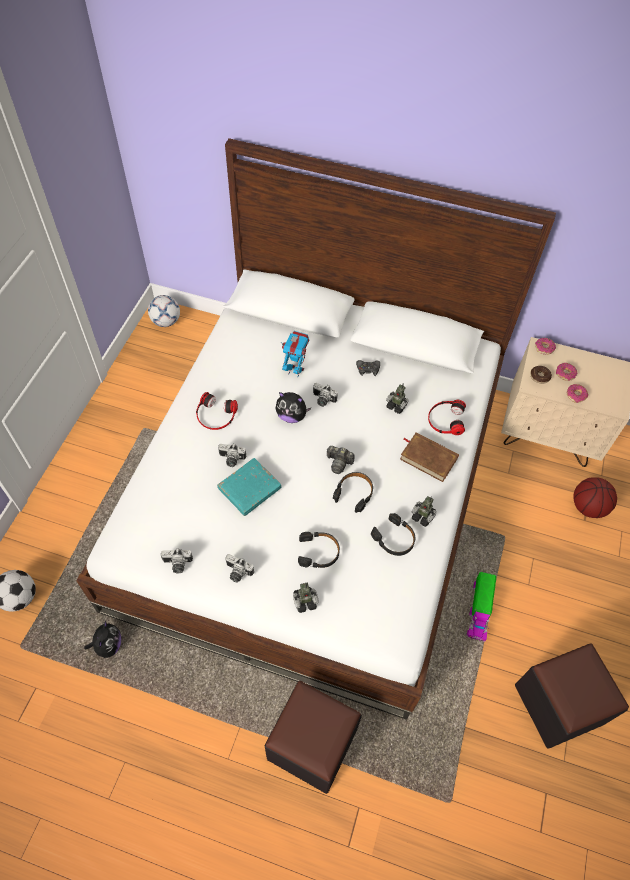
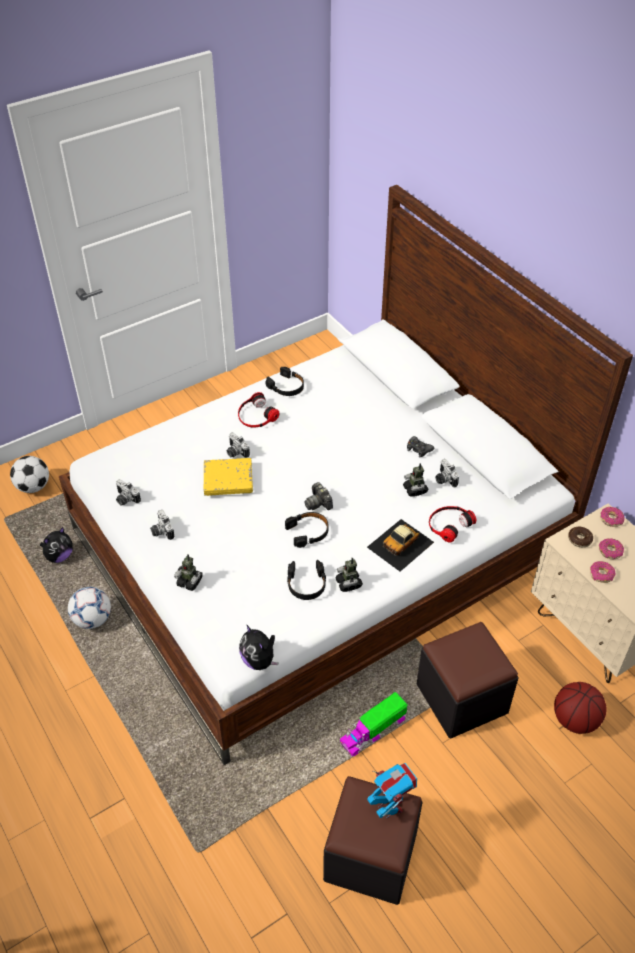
camera: 40 degrees right, 10 degrees down
football [148,295,180,327] -> football moved to [68,587,111,629]
turquoise book [217,458,282,516] -> yellow book [204,458,253,496]
black ottoman [264,681,362,794] -> black ottoman moved to [417,622,519,738]
plush toy [276,392,311,423] -> plush toy moved to [239,624,278,670]
toy robot [281,331,310,378] -> toy robot moved to [367,763,417,818]
black headphones [298,532,340,568] -> black headphones moved to [265,367,304,396]
camera [313,383,338,407] -> camera moved to [435,459,459,487]
brown book [400,432,459,482] -> toy car [367,519,434,572]

